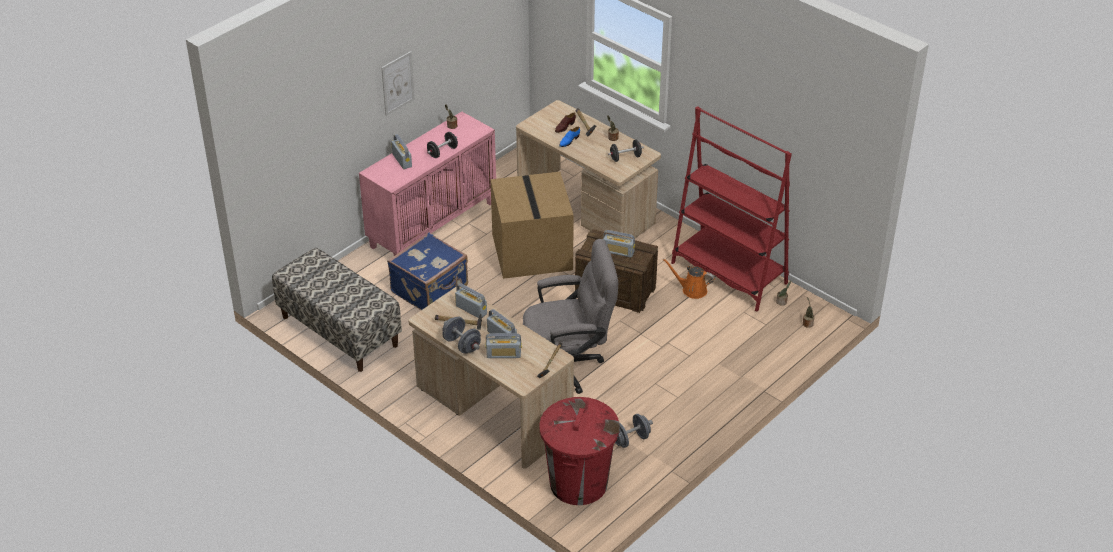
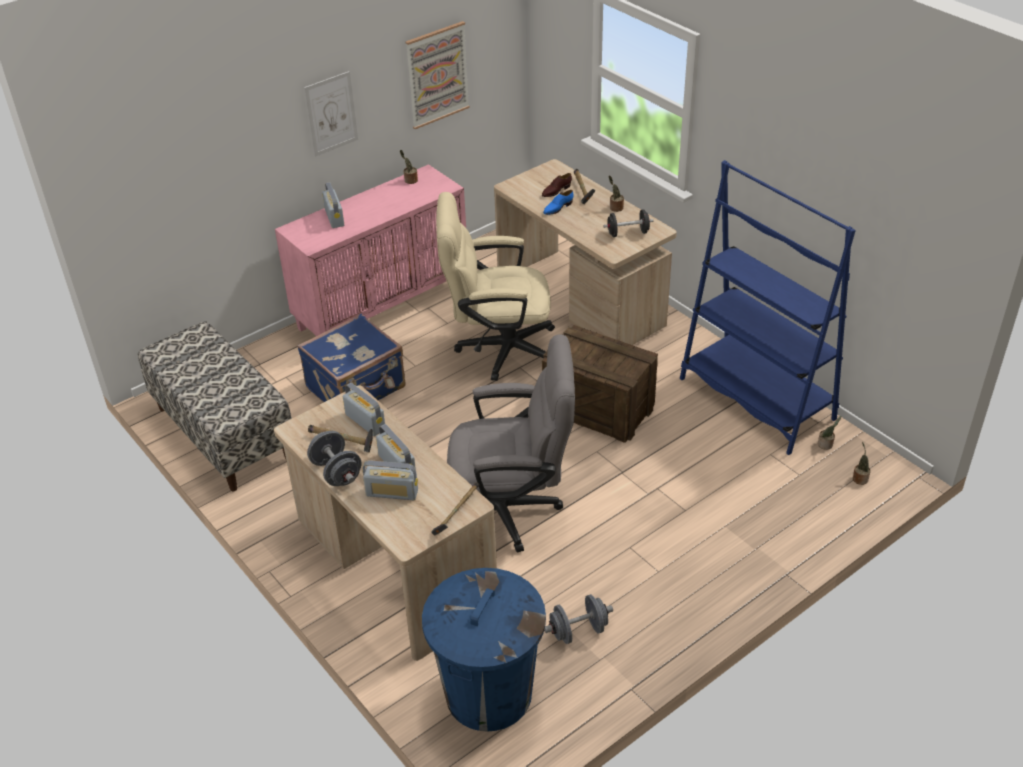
camera: 10 degrees right, 0 degrees up
black dumbbell [427,132,458,158] -> none
cardboard box [490,172,574,279] -> beige office chair [436,192,555,381]
red trash can [539,397,620,505] -> blue trash can [422,568,546,732]
radio [603,230,635,258] -> none
orange watering can [662,258,715,299] -> none
red bookcase [671,106,792,311] -> blue bookcase [680,160,856,455]
none -> picture [405,21,470,129]

